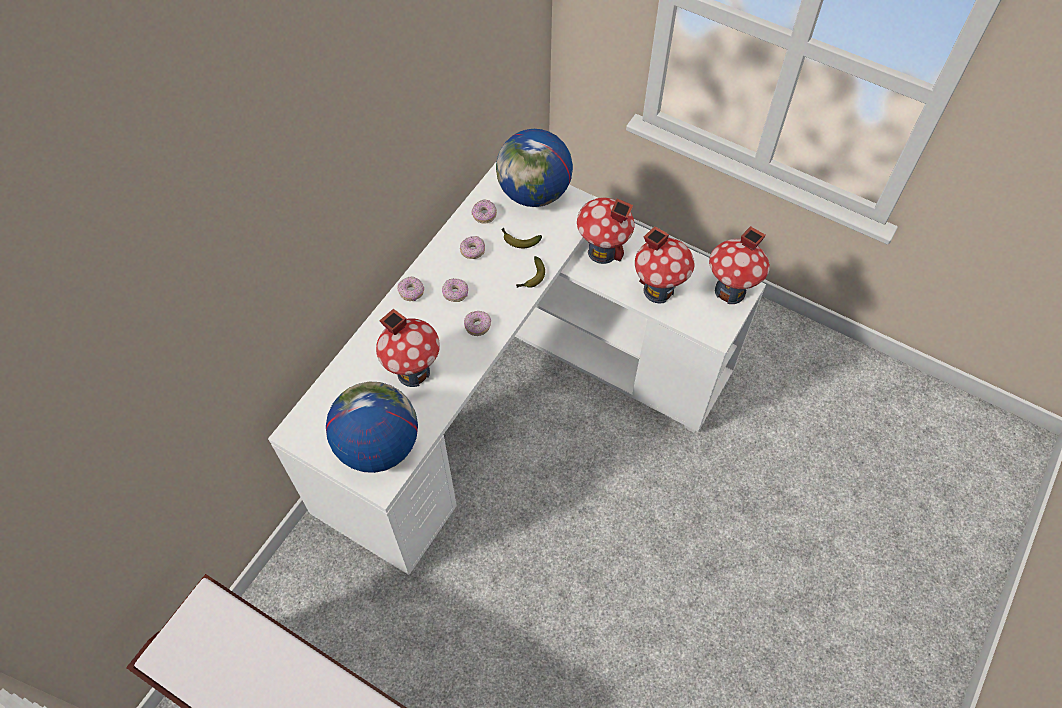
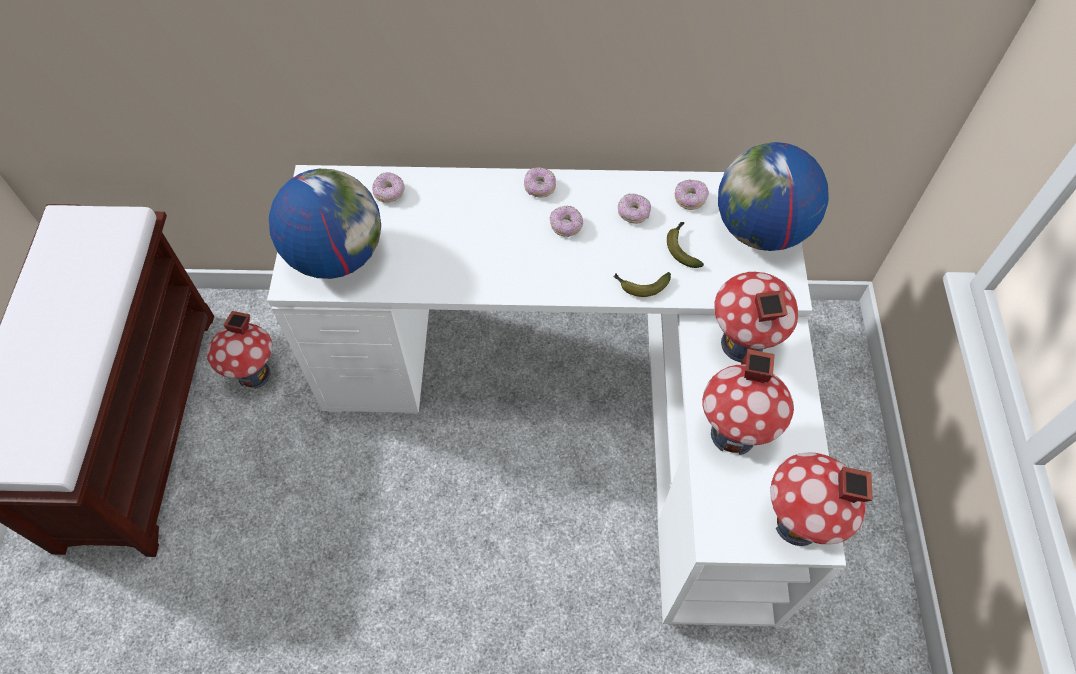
camera: 60 degrees right, 0 degrees up
toy house [376,309,440,387] -> toy house moved to [207,311,272,389]
donut [464,311,491,336] -> donut moved to [372,172,405,202]

